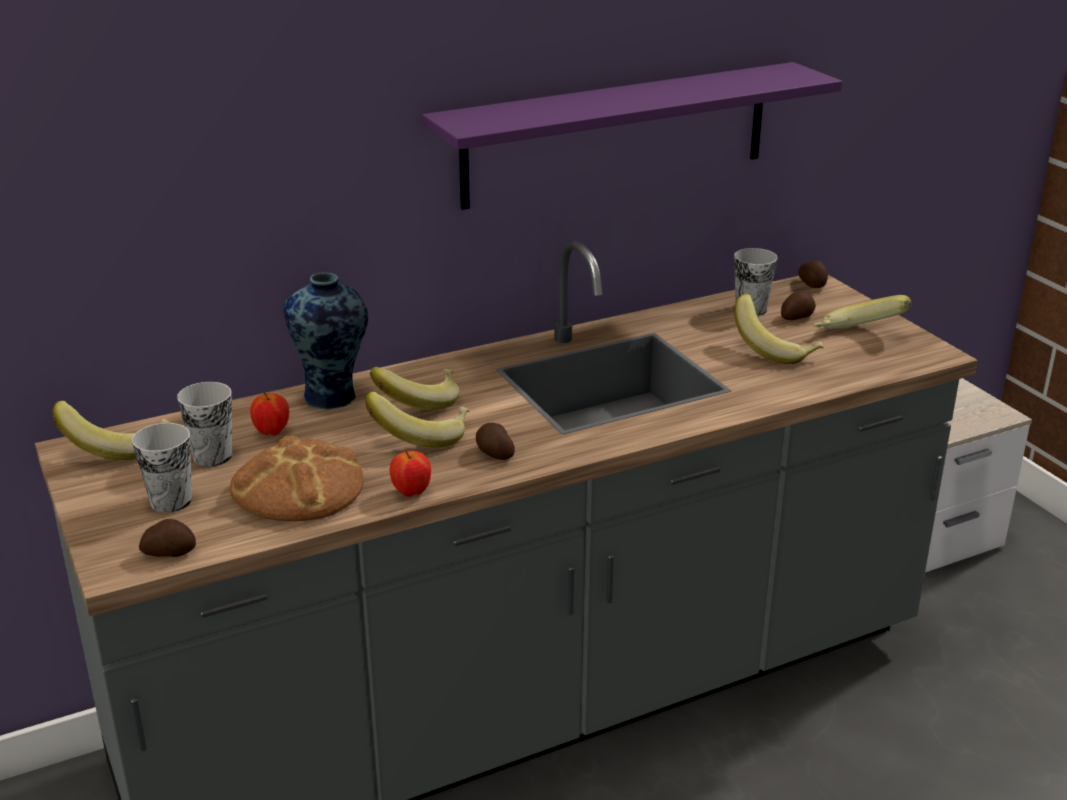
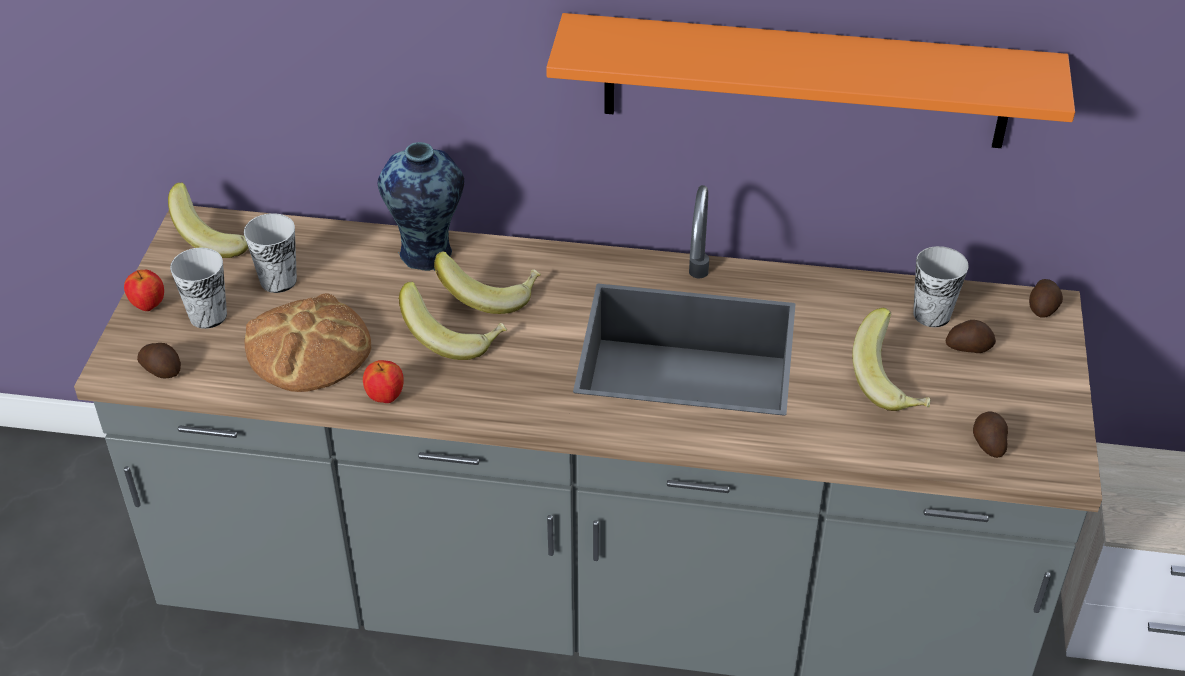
camera: 35 degrees right, 15 degrees up
apple [250,392,289,436] -> apple moved to [124,270,164,311]
purple shelf [422,62,842,210] -> orange shelf [546,13,1075,148]
potato [476,423,515,460] -> potato moved to [973,411,1008,458]
banana [813,295,912,329] -> none

